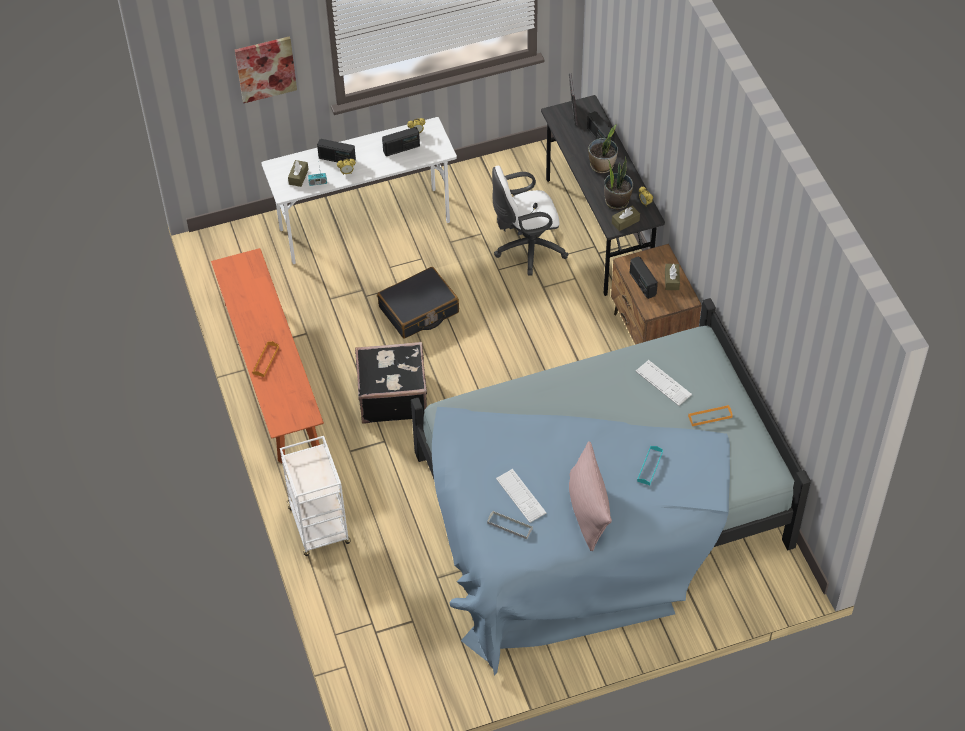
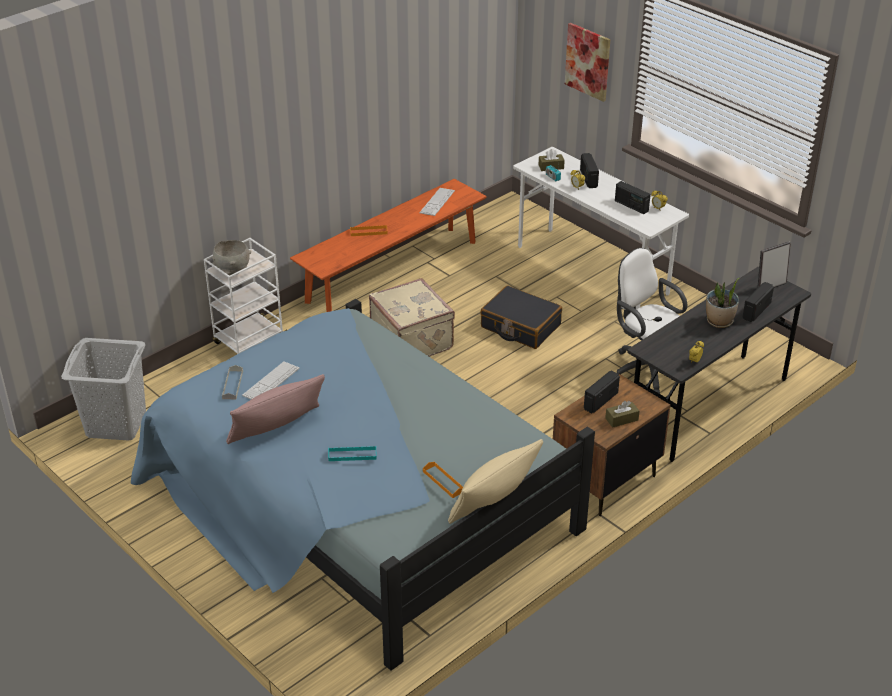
camera: 65 degrees right, 15 degrees down
black suitcase [355,342,427,424] -> beige suitcase [369,278,455,357]
potted plant [604,156,633,210] -> none
brown tissue box [612,206,640,231] -> none
keyboard [635,360,692,406] -> keyboard moved to [420,188,455,216]
none -> grey laundry basket [61,338,146,441]
none -> grey bowl [212,240,251,276]
none -> beige pillow [448,439,543,524]

